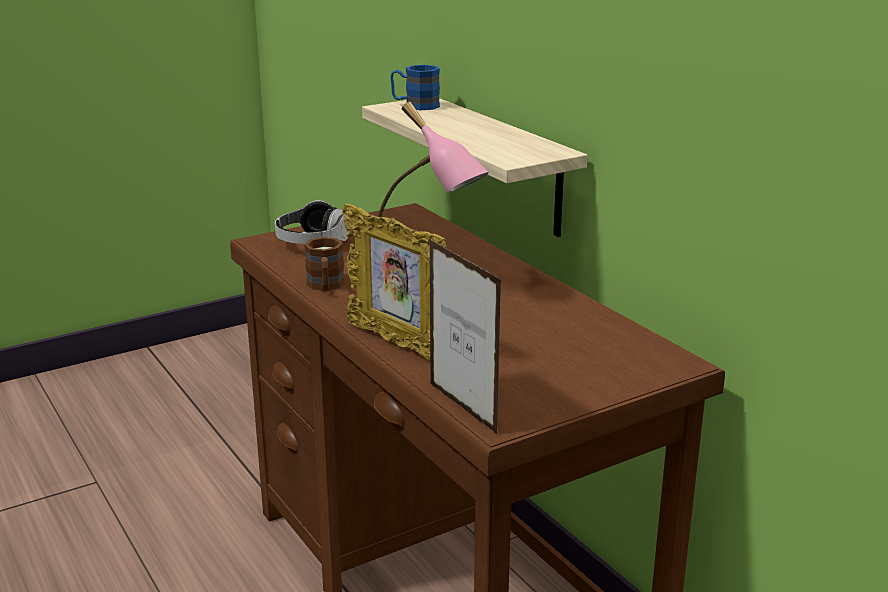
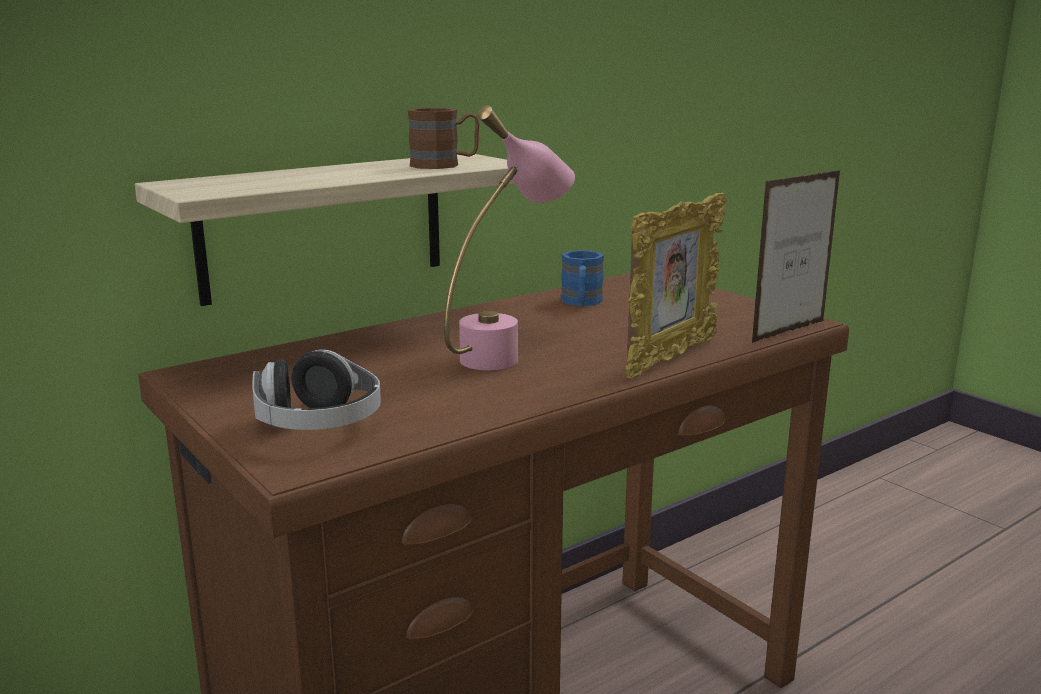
camera: 95 degrees left, 5 degrees down
brown mug [304,237,345,291] -> brown mug moved to [408,108,480,169]
blue mug [390,65,440,110] -> blue mug moved to [561,250,604,306]

